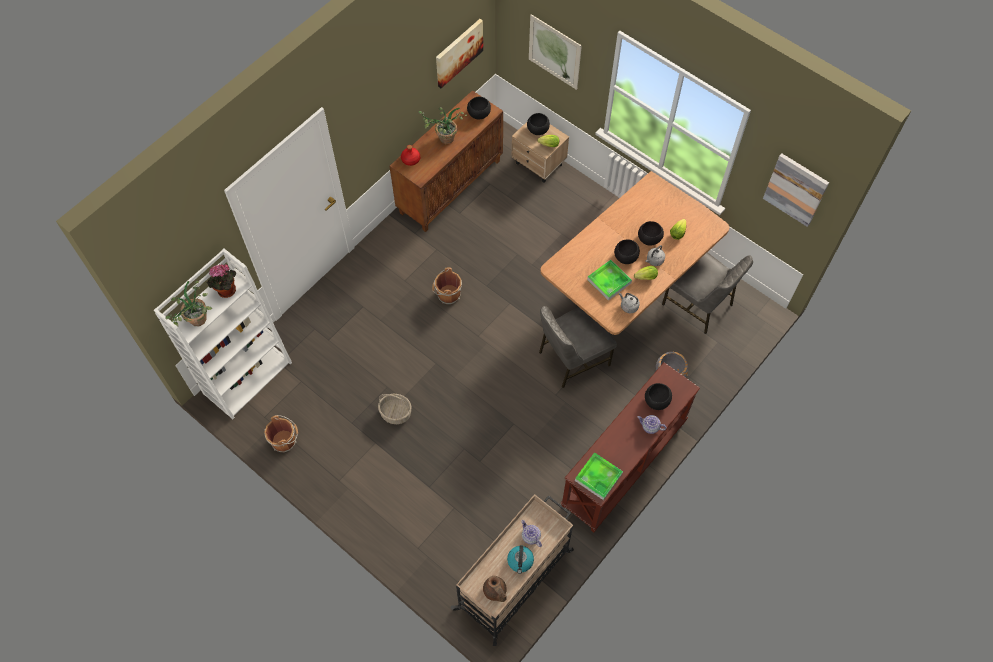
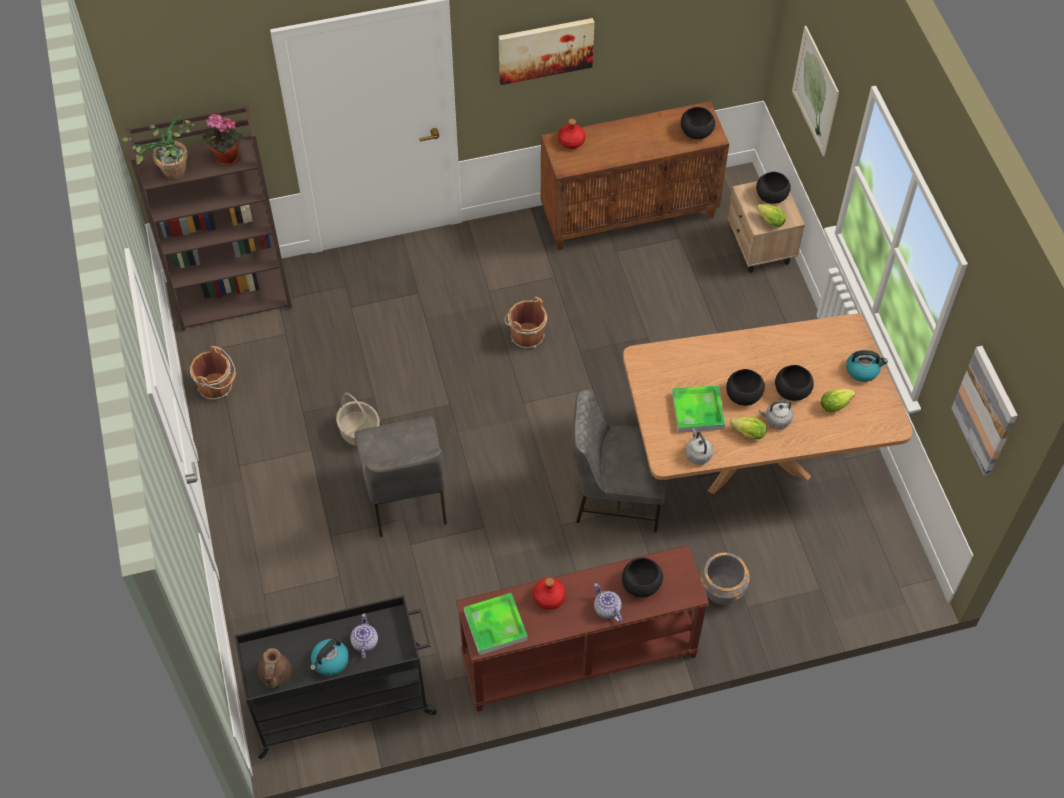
camera: 35 degrees right, 5 degrees down
white bookcase [153,249,292,419] -> brown bookcase [125,105,292,331]
potted plant [418,107,467,144] -> none
picture [436,19,483,88] -> picture moved to [499,18,594,85]
beige cart [451,494,574,646] -> black cart [234,595,437,759]
grey chair [662,252,753,334] -> grey chair moved to [354,416,447,537]
none -> red bottle [533,577,566,610]
none -> kettle [846,350,888,382]

